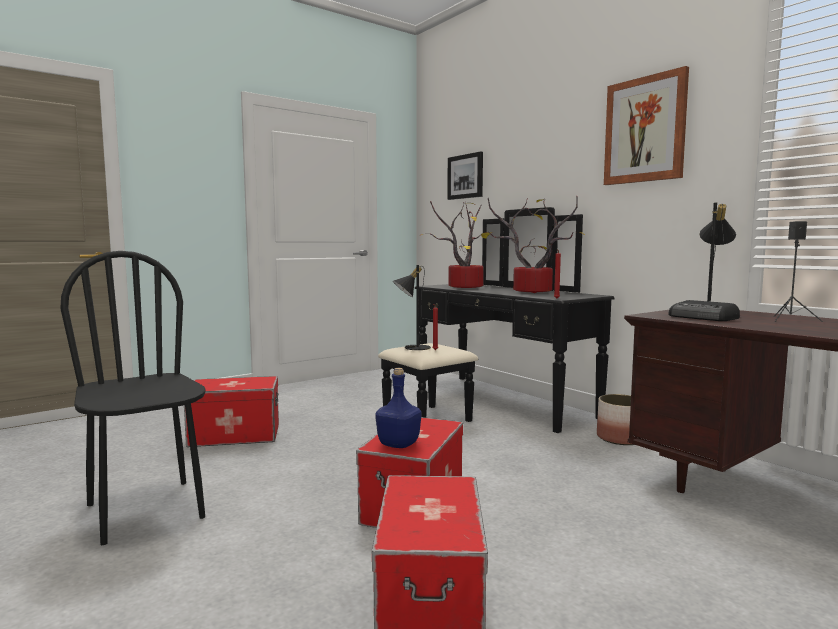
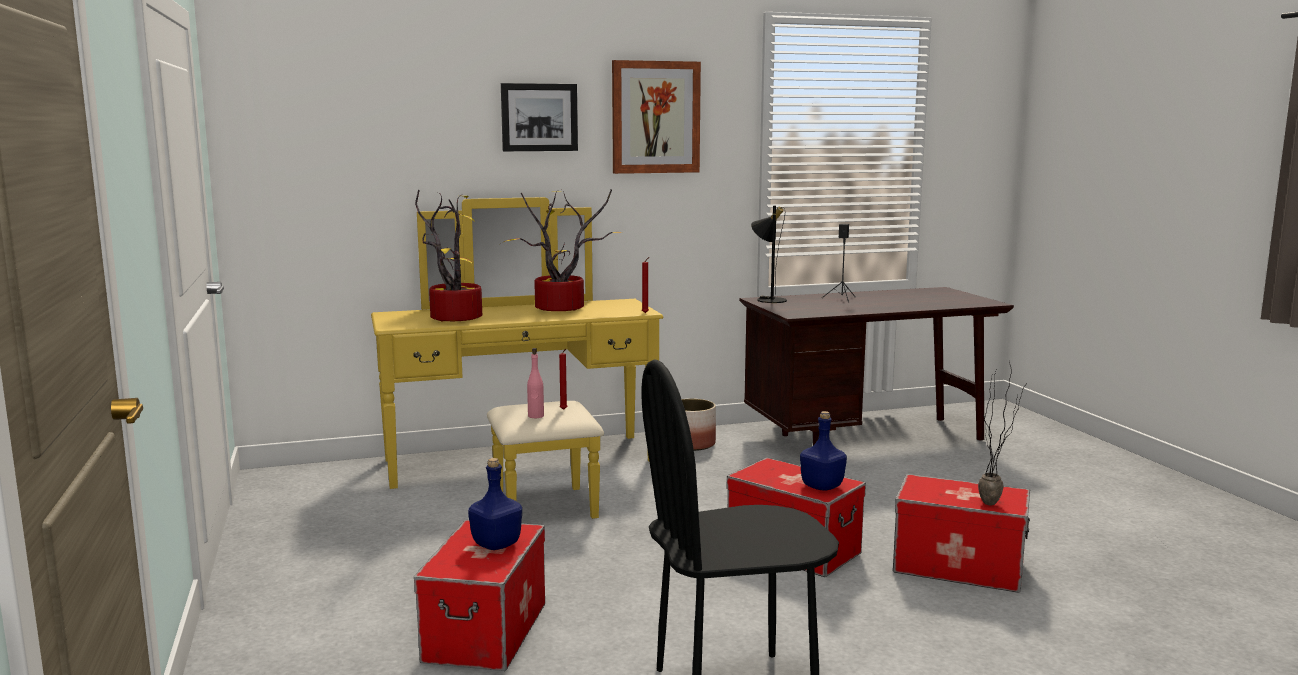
camera: 70 degrees left, 5 degrees up
black dresser [378,207,615,433] -> yellow dresser [371,197,663,519]
black table lamp [393,265,431,350] -> pink bottle [527,348,544,418]
picture [447,151,483,200] -> picture moved to [501,83,578,151]
radio [669,300,740,321] -> none
none -> blue bottle [468,458,522,550]
none -> potted plant [978,361,1028,505]

